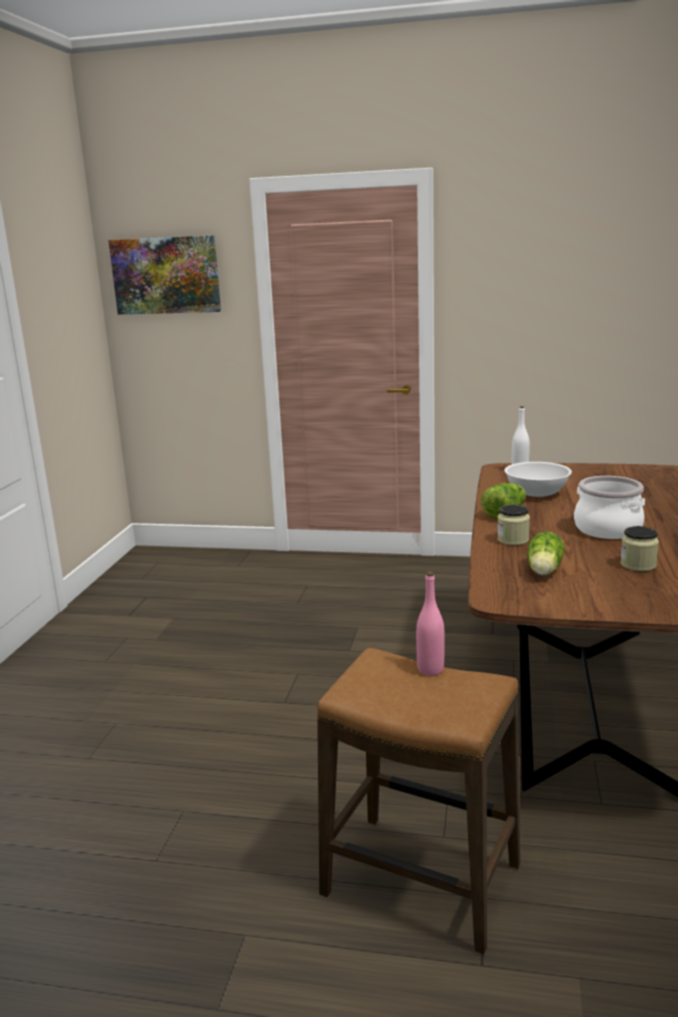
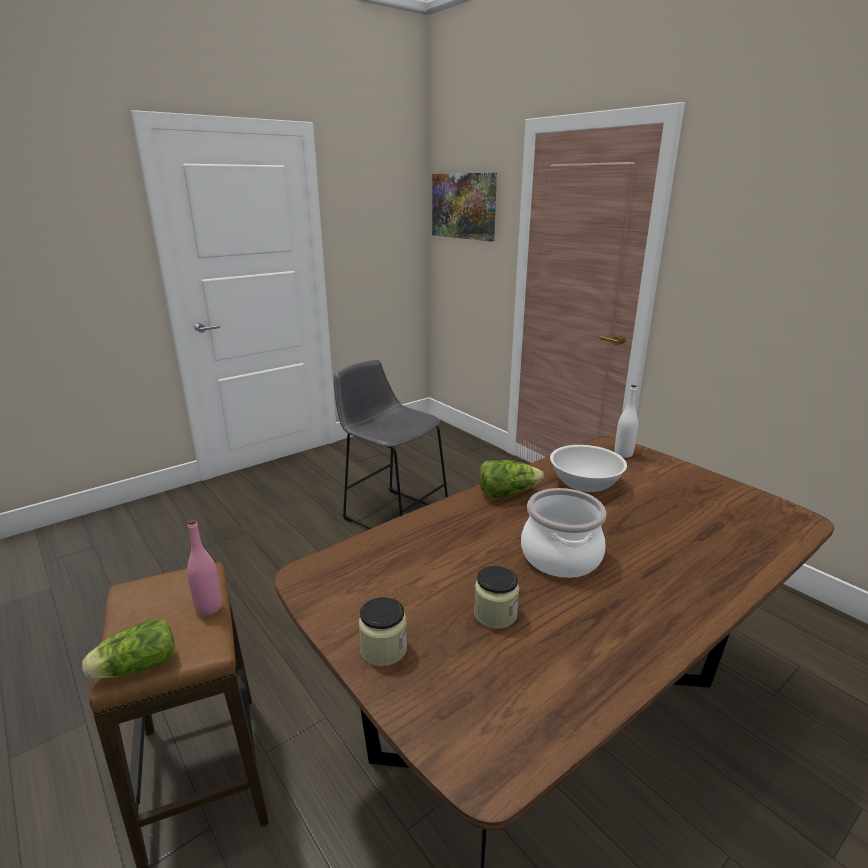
camera: 40 degrees right, 5 degrees up
jar [497,504,530,545] -> jar moved to [358,597,407,666]
lettuce [527,532,564,575] -> lettuce moved to [82,619,175,679]
none -> grey stool [334,359,448,529]

